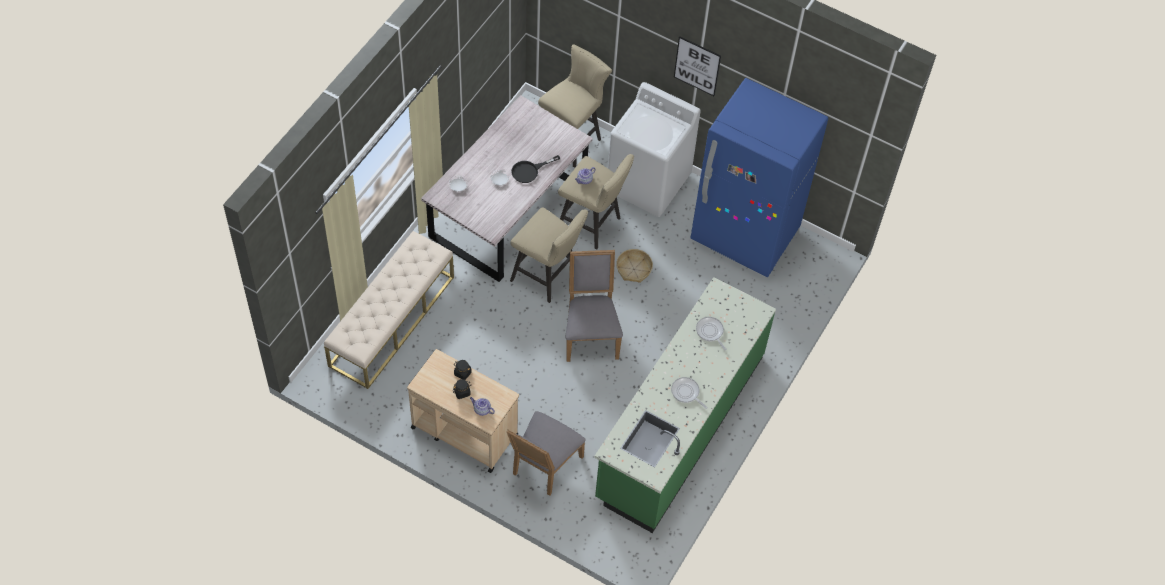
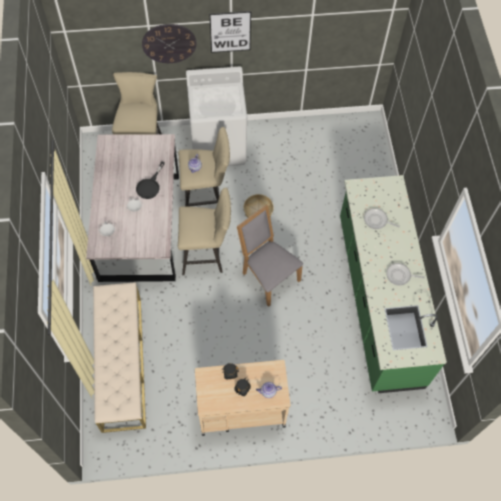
camera: 35 degrees left, 5 degrees up
grey chair [506,411,586,496] -> none
blue fridge [691,78,828,277] -> none
none -> wall clock [142,24,197,63]

